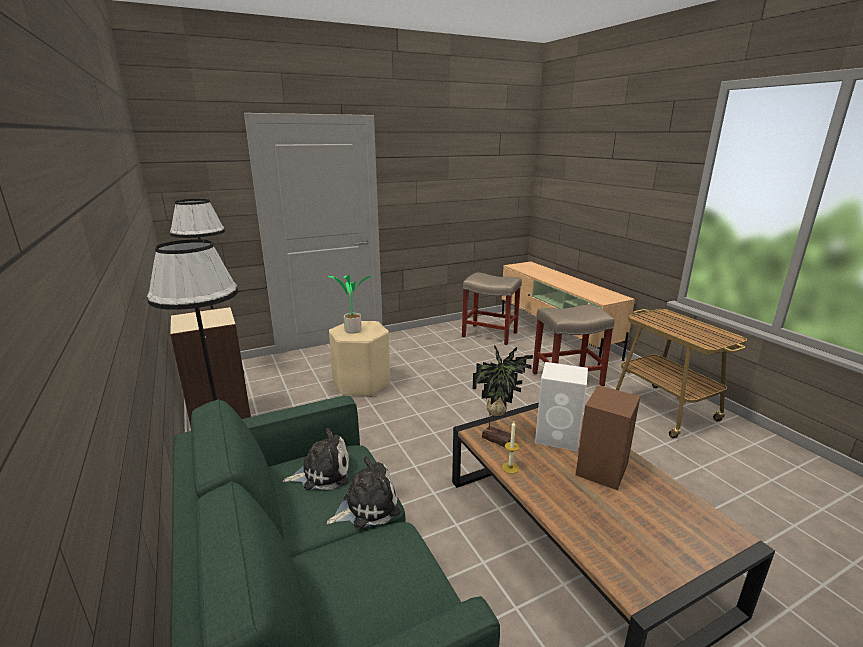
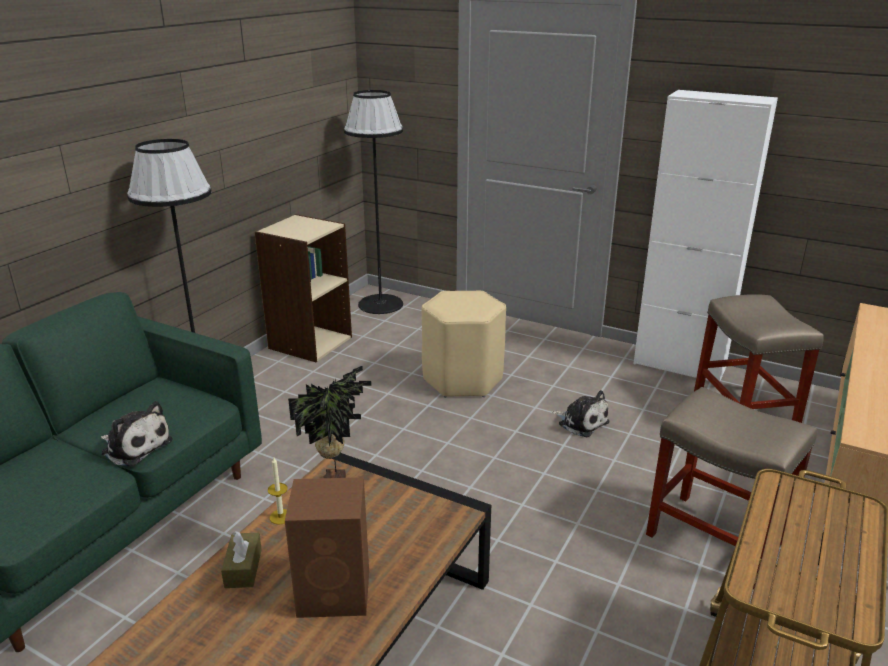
camera: 55 degrees right, 5 degrees up
plush toy [283,428,349,490] -> plush toy moved to [552,390,610,437]
potted plant [328,275,372,334] -> none
white speaker [535,362,588,451] -> none
none -> brown tissue box [221,531,262,588]
none -> white cabinet [634,90,778,382]

